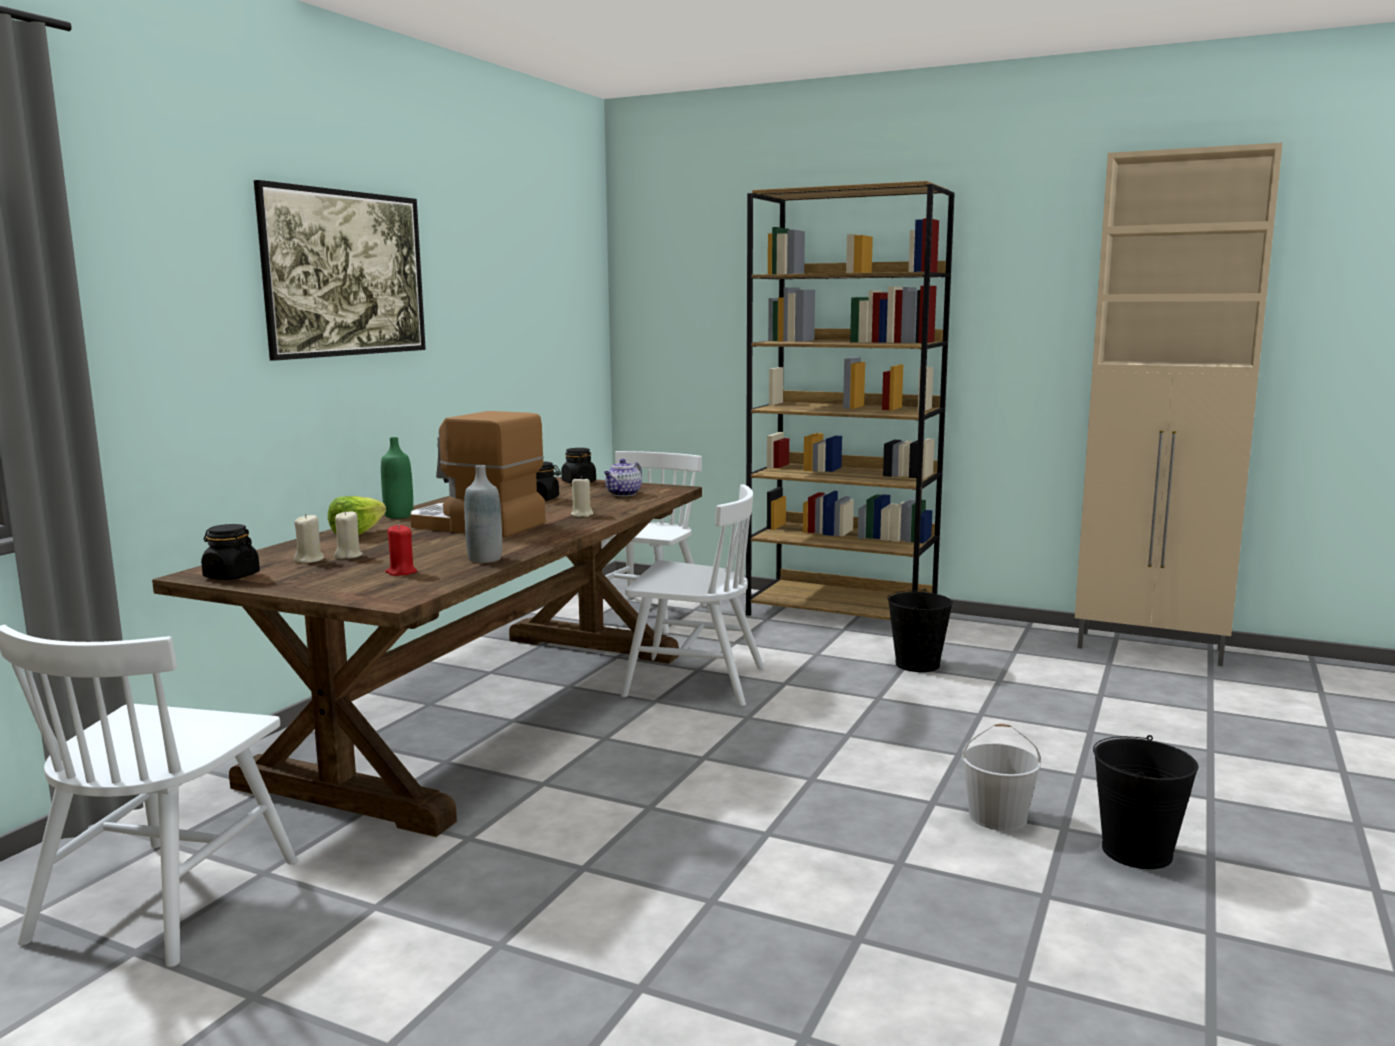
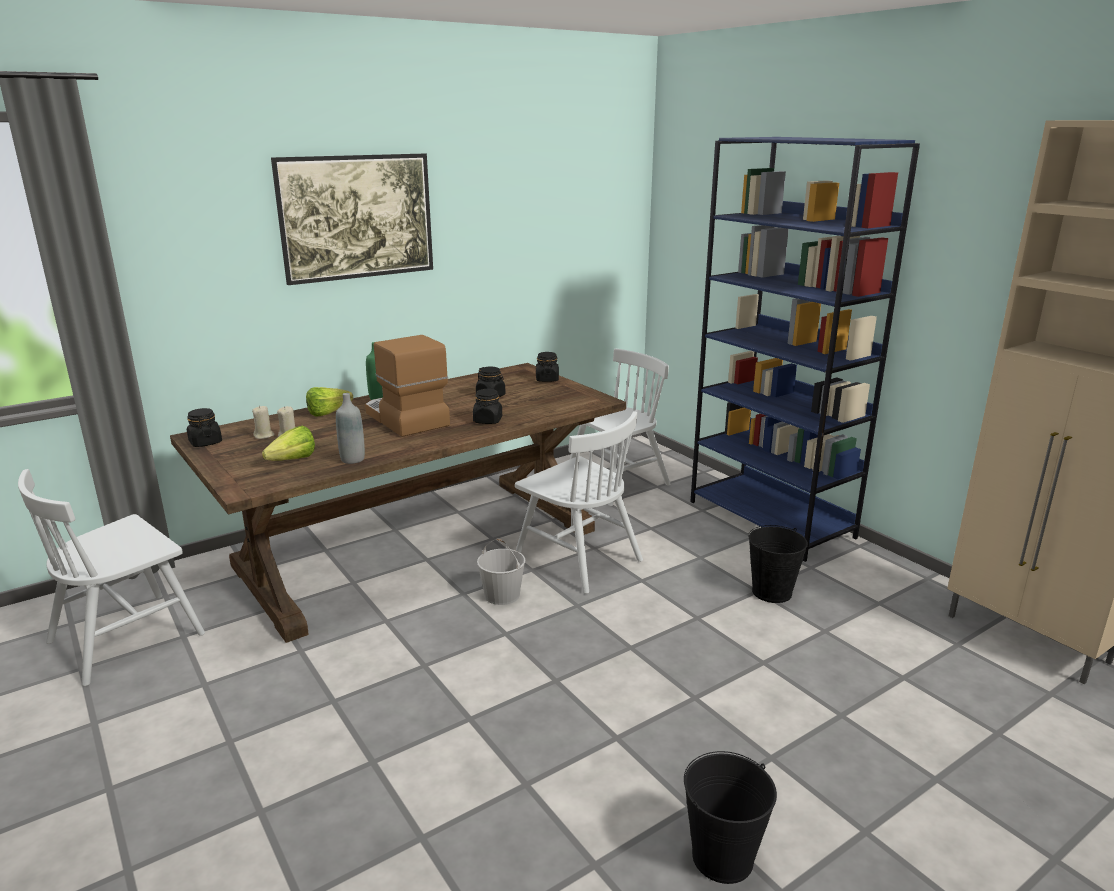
camera: 30 degrees right, 10 degrees up
red candle [385,524,417,576] -> lettuce [262,426,315,461]
beige candle [571,476,594,517] -> black jar [473,388,502,424]
teapot [604,459,642,496] -> none
brown bookcase [746,181,955,620] -> blue bookcase [691,137,920,562]
white bucket [962,723,1041,831] -> white bucket moved to [477,539,525,605]

